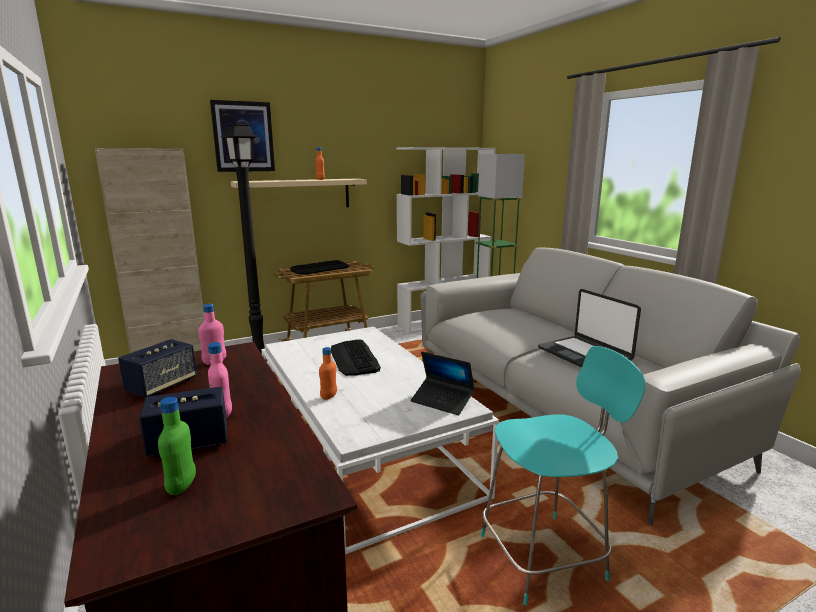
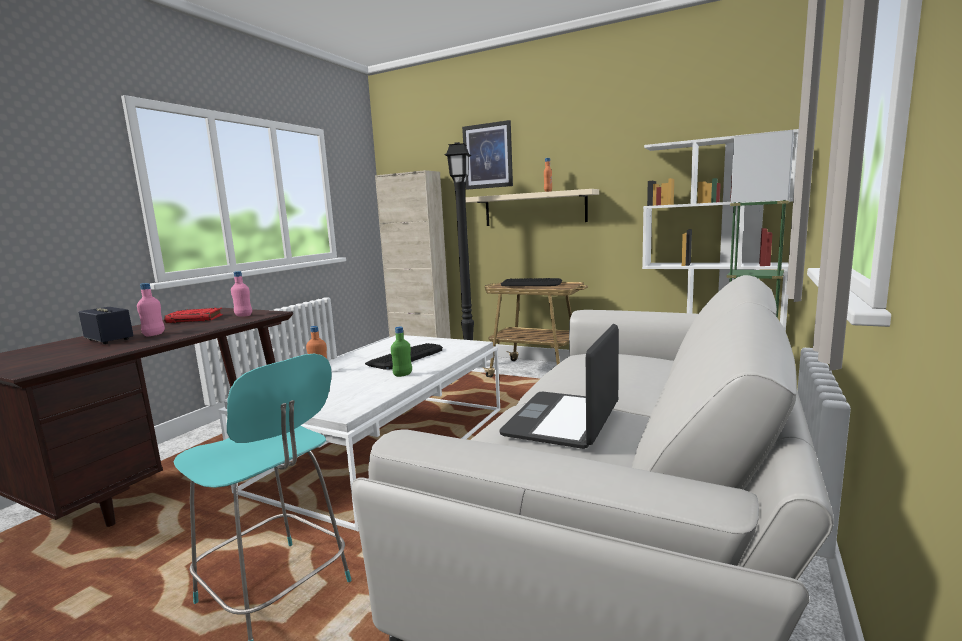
camera: 55 degrees right, 5 degrees down
speaker [118,339,197,398] -> red book [164,308,223,323]
green bottle [158,397,196,495] -> green bottle moved to [391,327,412,377]
laptop [411,352,475,415] -> none

